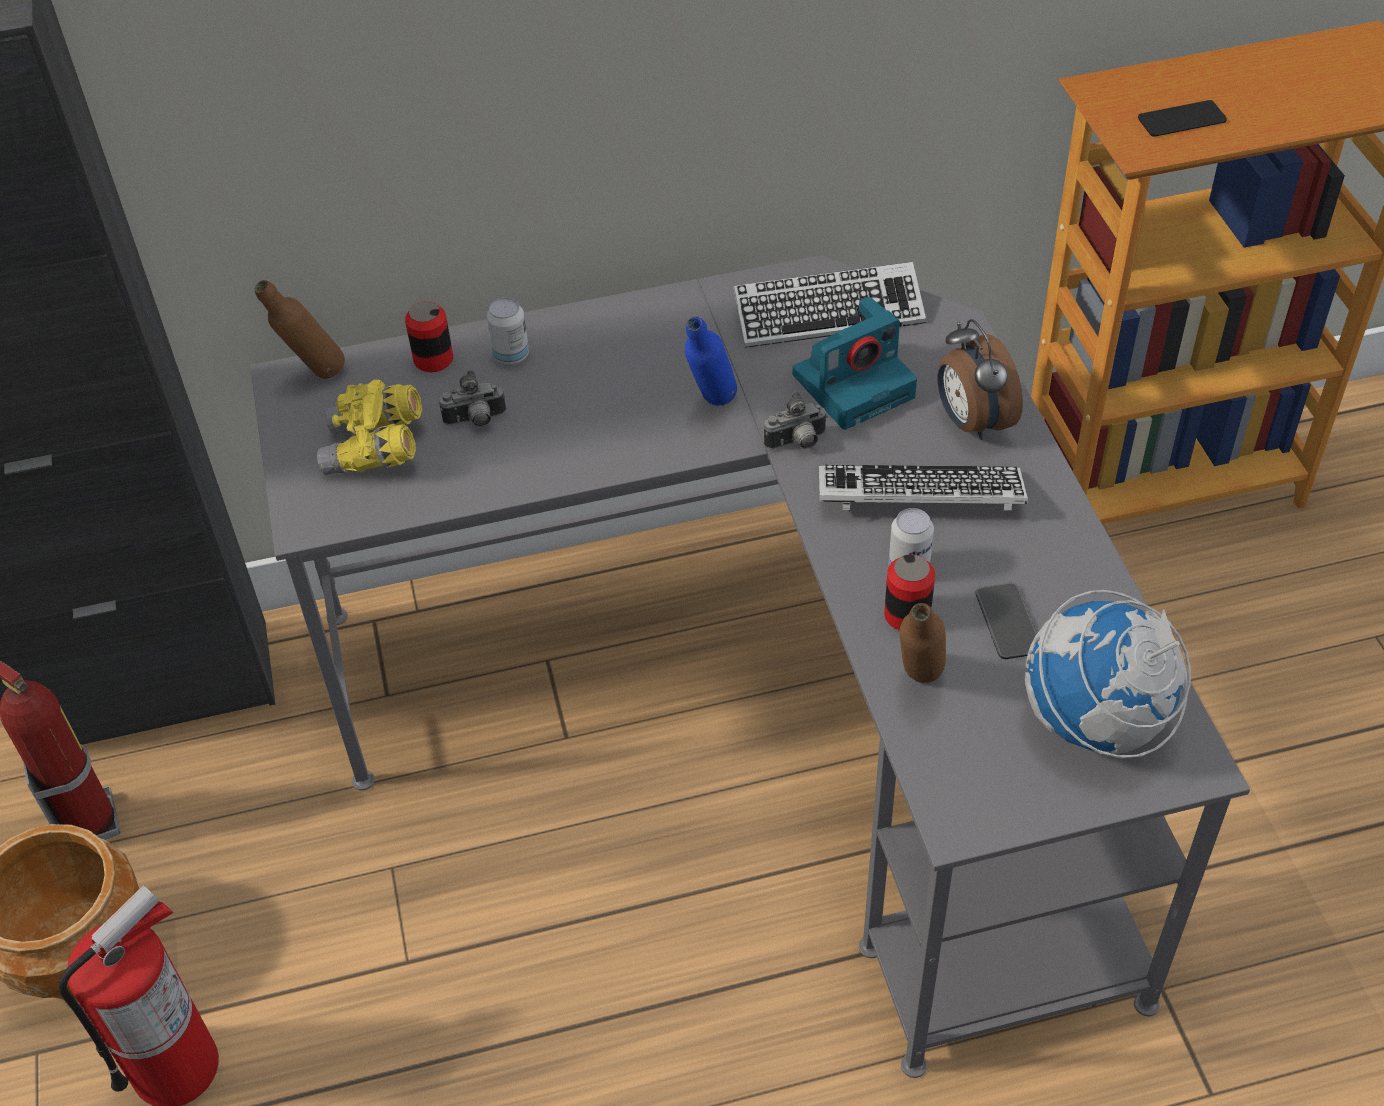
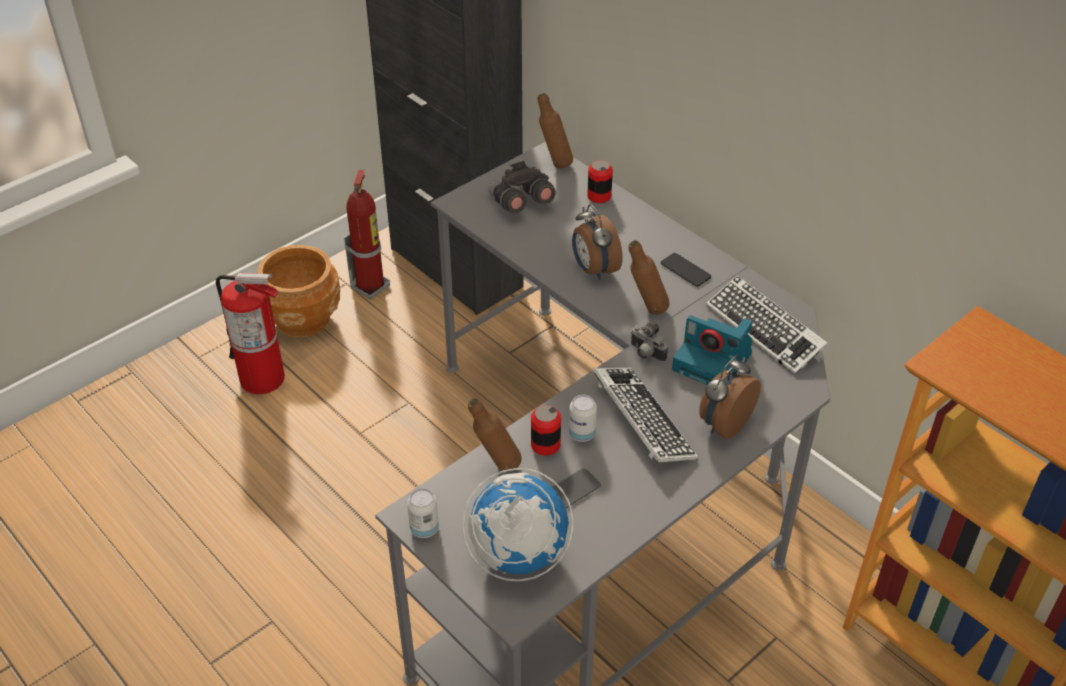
camera: 60 degrees right, 5 degrees down
yellow binoculars [317,379,422,475] -> grey binoculars [488,161,556,213]
camera [439,370,506,427] -> none
can [487,298,529,364] -> can moved to [407,488,439,538]
blue bottle [685,317,737,406] -> brown bottle [629,240,670,315]
phone [1138,100,1227,137] -> phone moved to [661,253,711,287]
none -> alarm clock [572,204,623,280]

